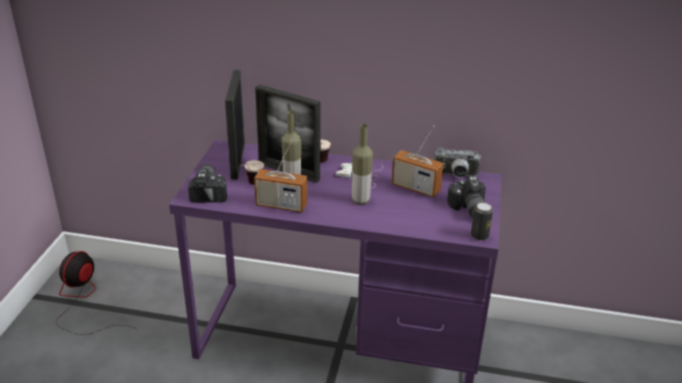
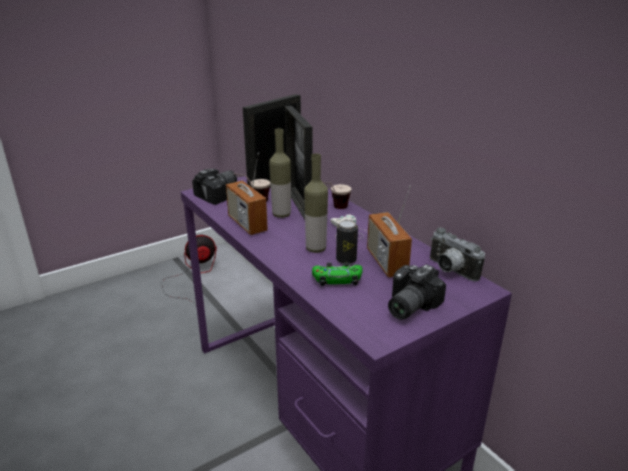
camera: 45 degrees right, 5 degrees down
can [471,202,493,241] -> can moved to [336,220,358,264]
none -> green game controller [312,262,363,286]

